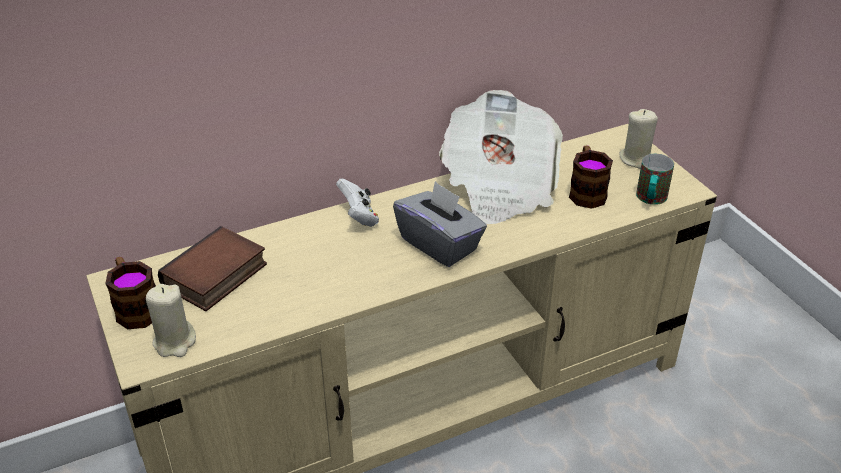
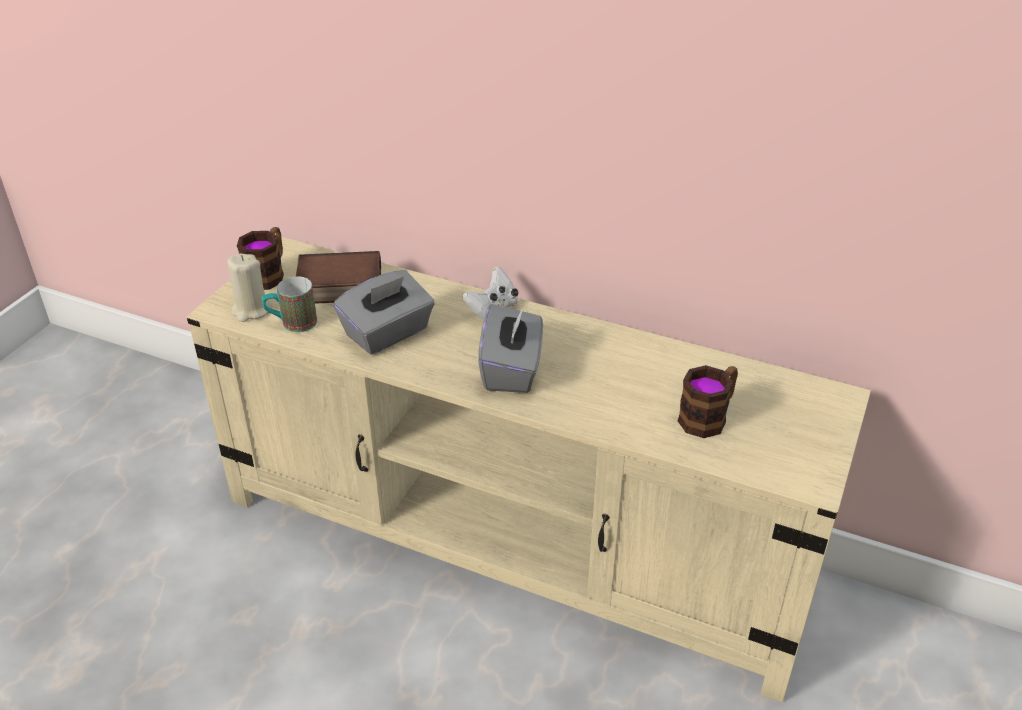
camera: 50 degrees right, 0 degrees up
newspaper [439,90,563,225] -> none
beige candle [619,109,658,169] -> none
mug [636,154,674,205] -> mug moved to [261,276,317,332]
none -> grey tissue box [334,270,435,355]

